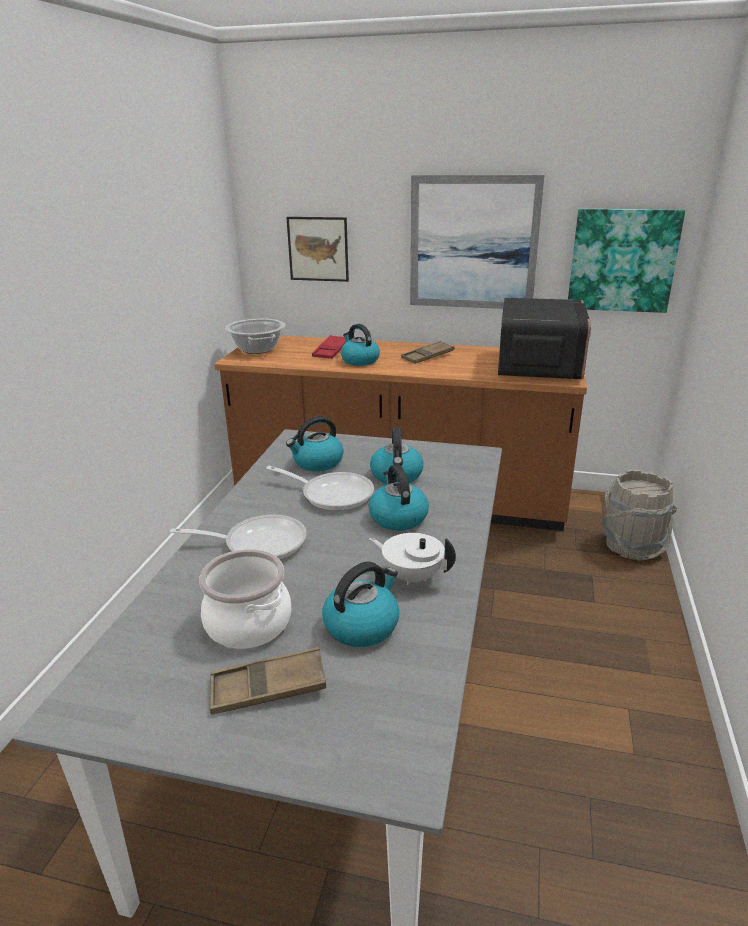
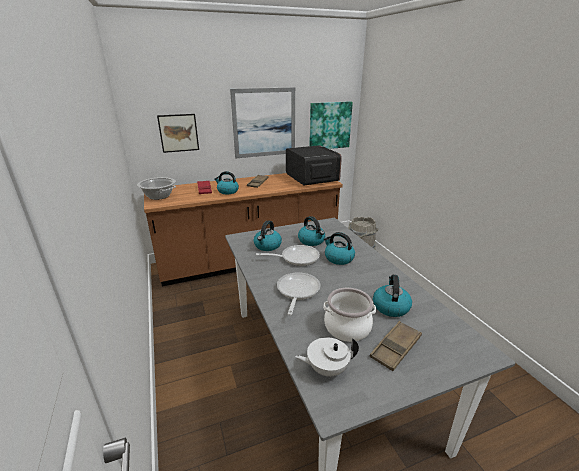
camera: 35 degrees left, 0 degrees up
frying pan [170,514,307,560] -> frying pan turned 45 degrees counterclockwise [277,272,320,315]
white teapot [369,533,456,585] -> white teapot moved to [295,337,359,377]

